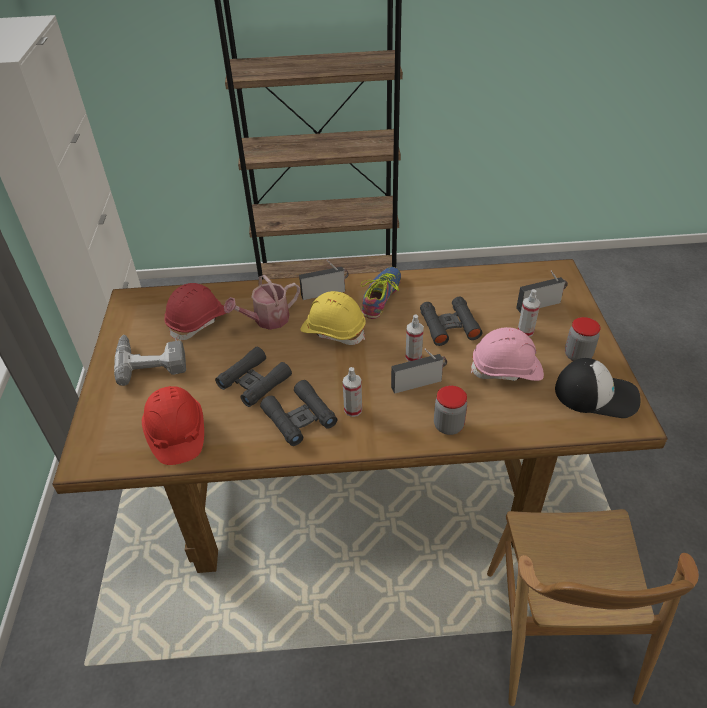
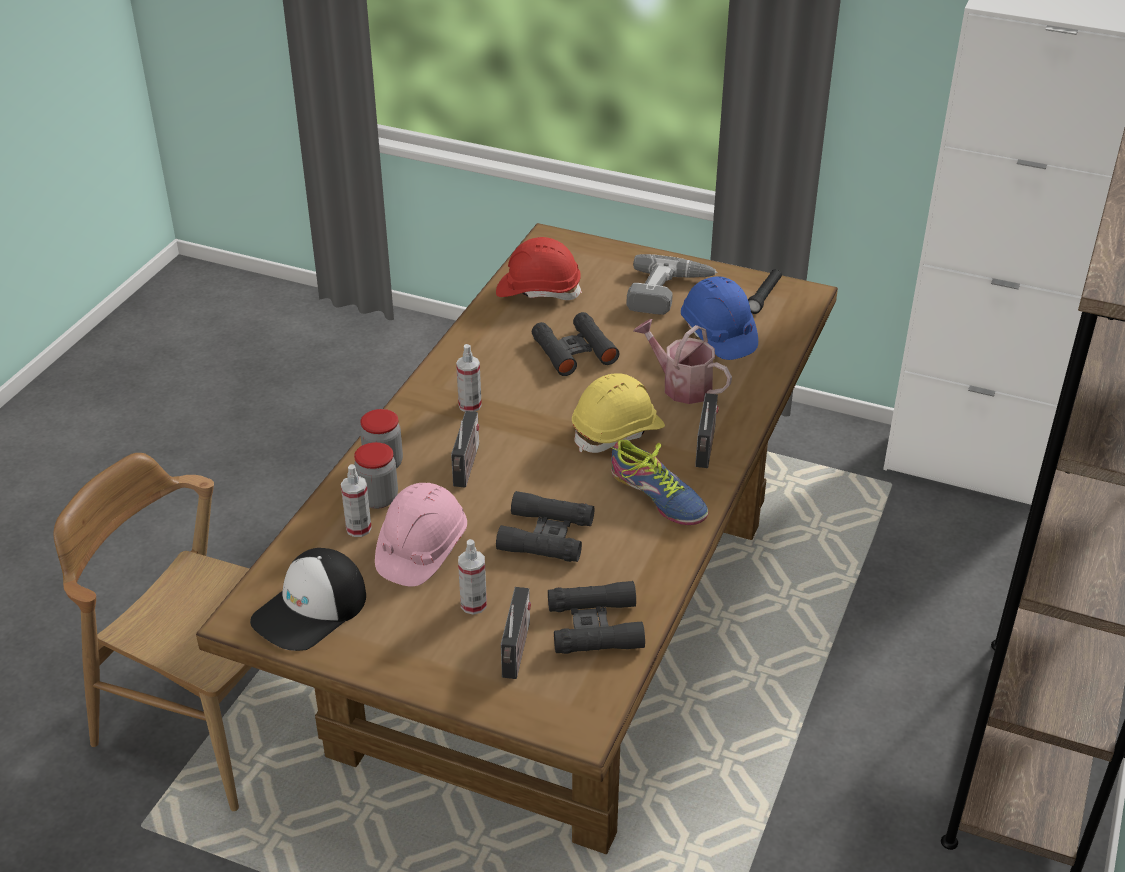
camera: 115 degrees right, 5 degrees down
red hard hat [164,283,226,341] -> blue hard hat [681,276,758,360]
watering can [224,275,300,330] -> watering can turned 45 degrees counterclockwise [633,319,732,404]
black binoculars [260,380,337,446] -> black binoculars moved to [548,581,645,654]
spray bottle [406,314,424,362] -> spray bottle moved to [341,464,372,537]
jar [565,317,601,361] -> jar moved to [354,442,398,509]
none -> black flashlight [748,269,782,314]

